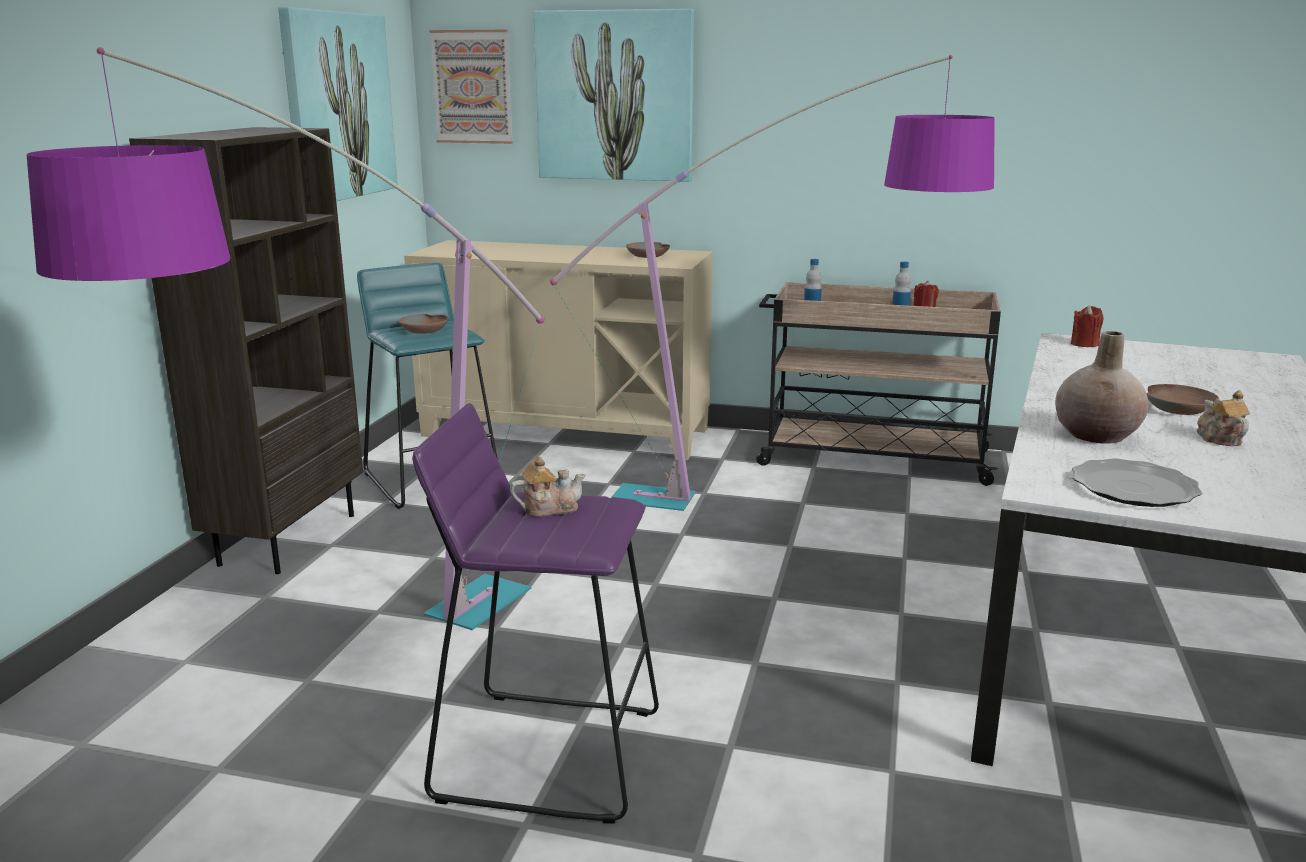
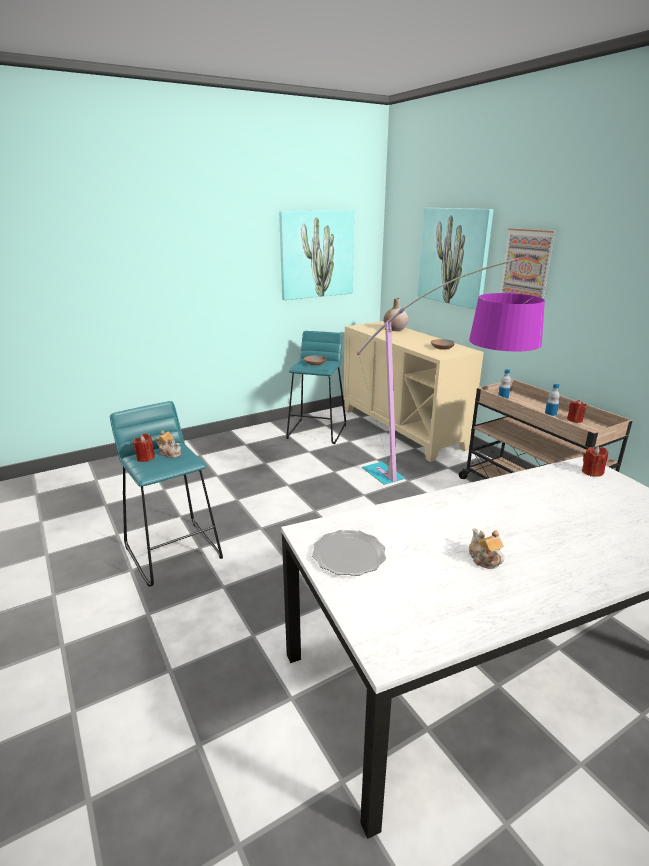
camera: 45 degrees right, 5 degrees up
floor lamp [27,47,544,630] -> none
brown bookcase [129,127,363,574] -> none
purple stool [412,403,659,823] -> turquoise stool [110,401,223,587]
picture [429,30,513,144] -> picture moved to [500,228,556,299]
beige vase [1055,331,1148,444] -> beige vase moved to [383,298,409,331]
brown bowl [1147,384,1219,415] -> none
teapot [1197,390,1250,446] -> teapot turned 60 degrees counterclockwise [469,528,504,569]
none -> red candle [133,434,155,462]

